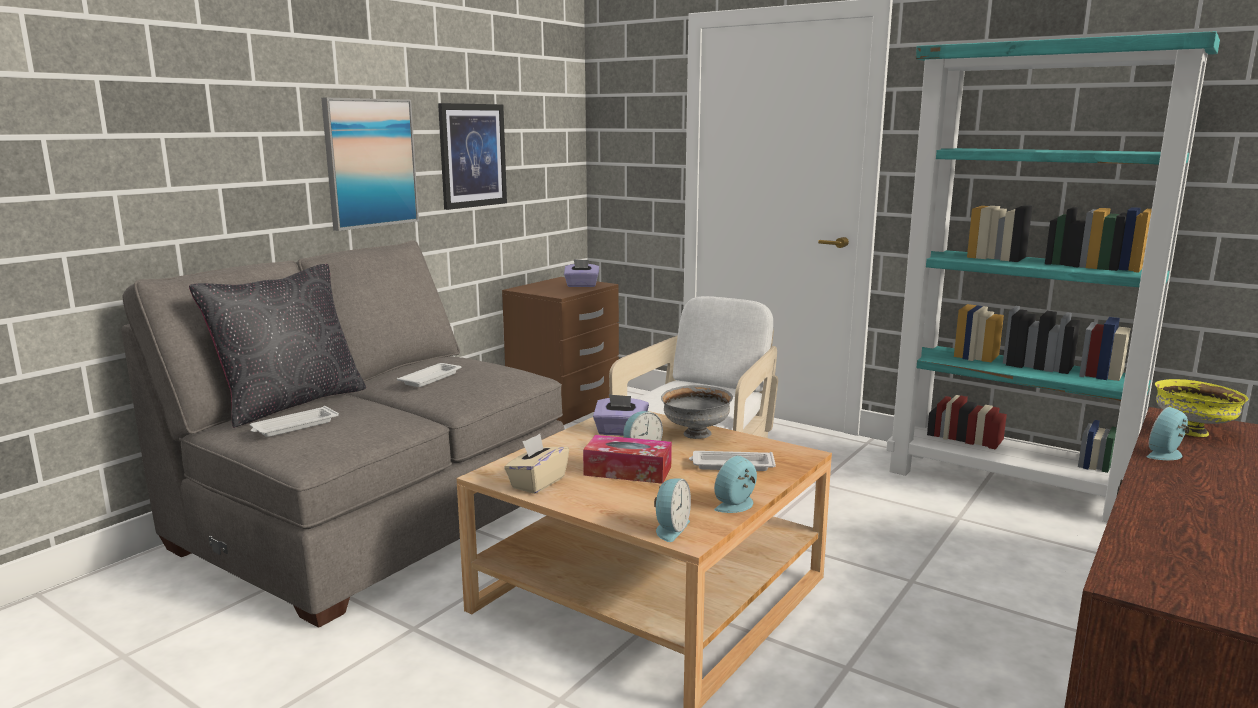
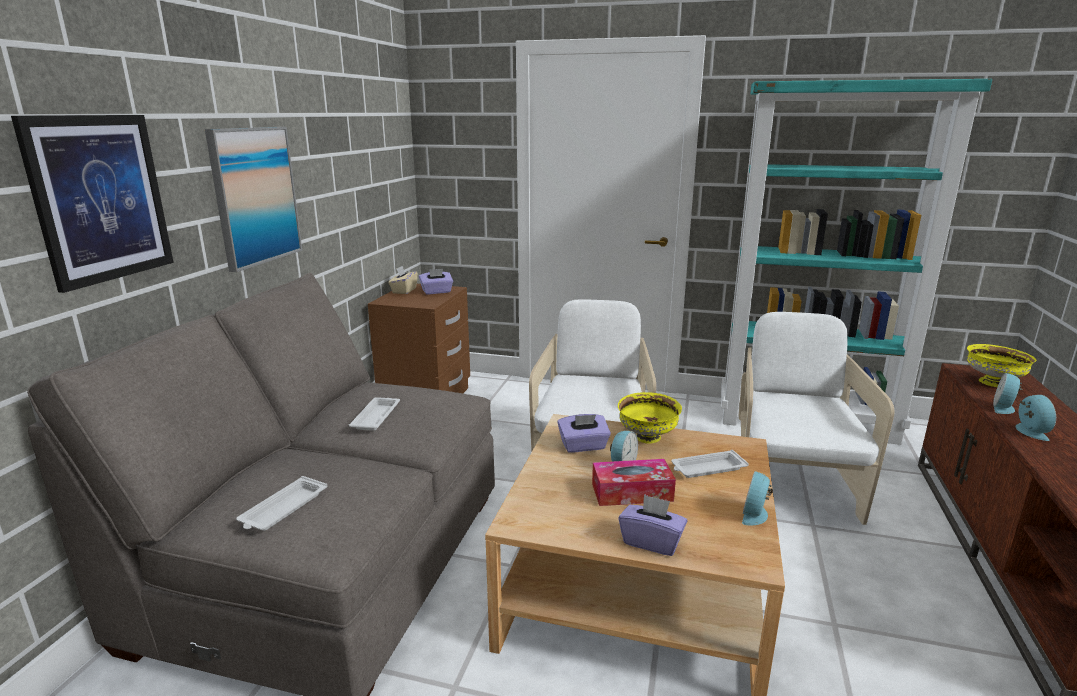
camera: 20 degrees left, 5 degrees up
black pillow [189,264,366,428] -> none
picture [438,103,507,210] -> picture moved to [11,115,174,293]
beige tissue box [504,434,569,494] -> beige tissue box moved to [388,266,418,294]
alarm clock [654,478,691,542] -> alarm clock moved to [1015,395,1056,441]
grey bowl [661,385,733,439] -> yellow bowl [618,392,682,444]
none -> purple tissue box [618,494,687,556]
none -> white armchair [739,312,895,525]

